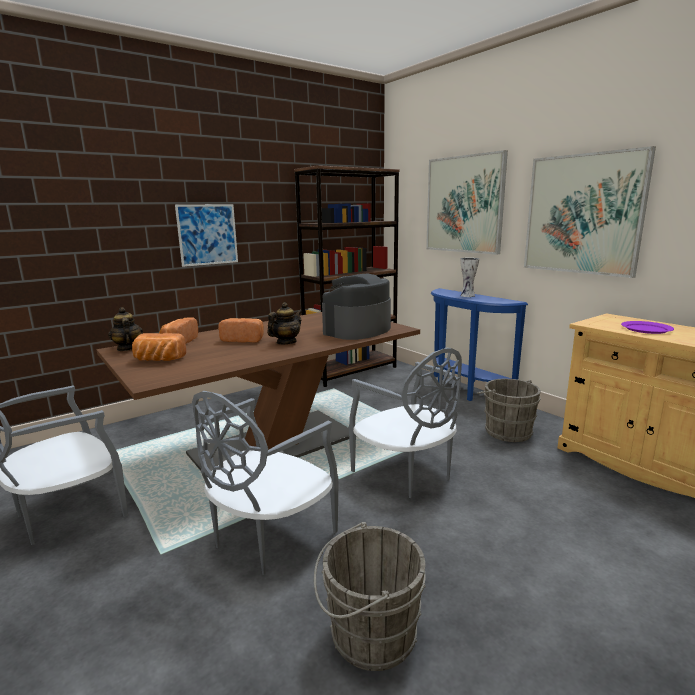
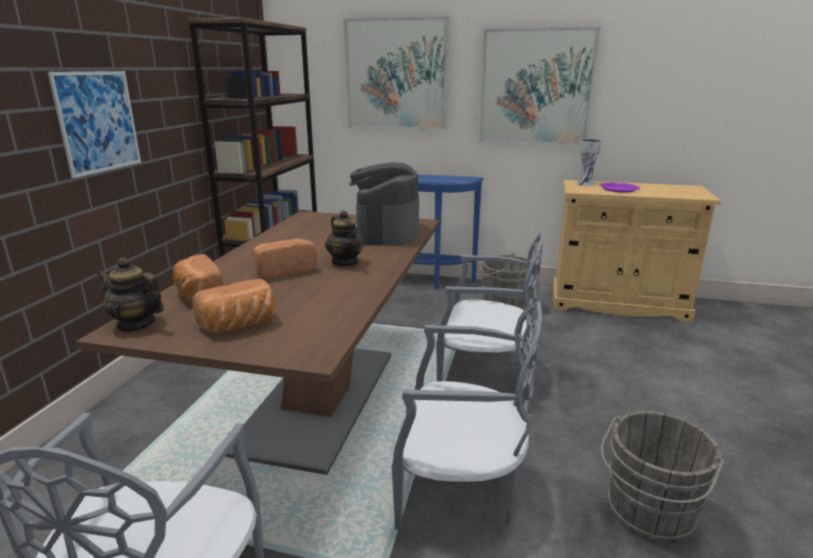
camera: 40 degrees left, 5 degrees up
grey chair [192,391,339,575] -> grey chair turned 75 degrees counterclockwise [392,301,542,531]
teapot [267,302,303,344] -> teapot turned 150 degrees clockwise [325,210,364,266]
vase [460,258,479,297] -> vase moved to [577,139,602,186]

